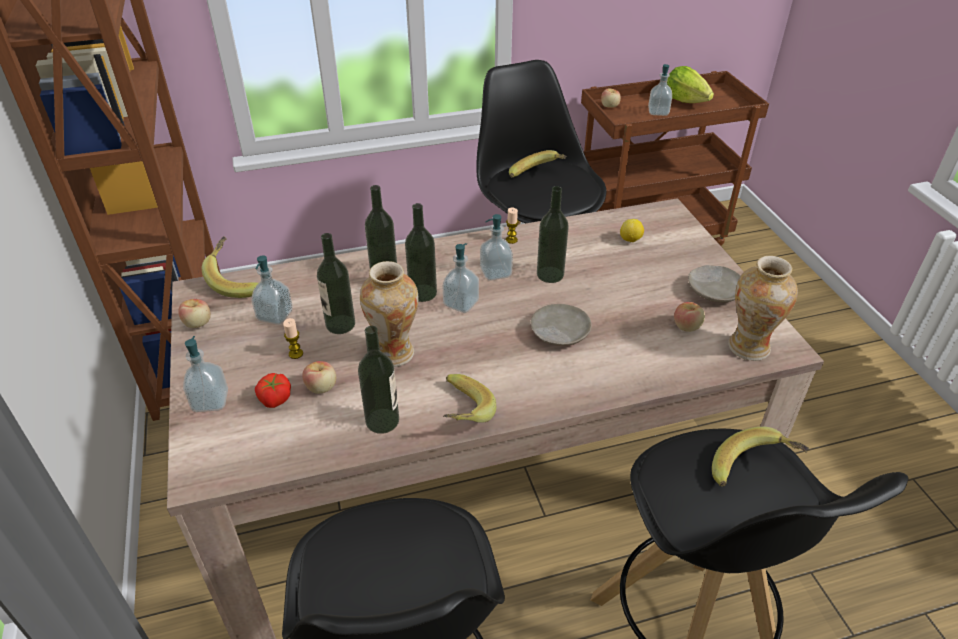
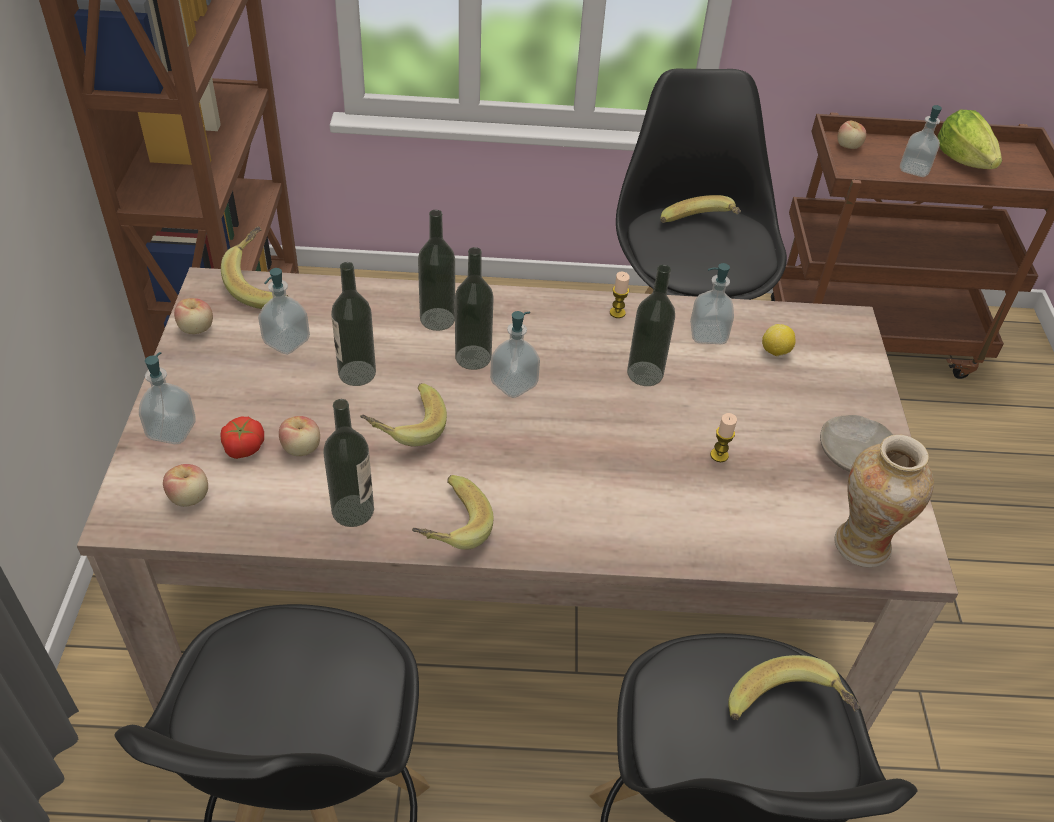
camera: 15 degrees right, 5 degrees up
candle [283,318,303,359] -> candle moved to [710,413,737,462]
vase [360,261,418,367] -> banana [360,383,447,446]
soap dispenser [480,214,513,280] -> soap dispenser moved to [690,263,734,344]
beige plate [531,304,592,346] -> none
apple [674,302,705,332] -> apple moved to [163,464,208,507]

